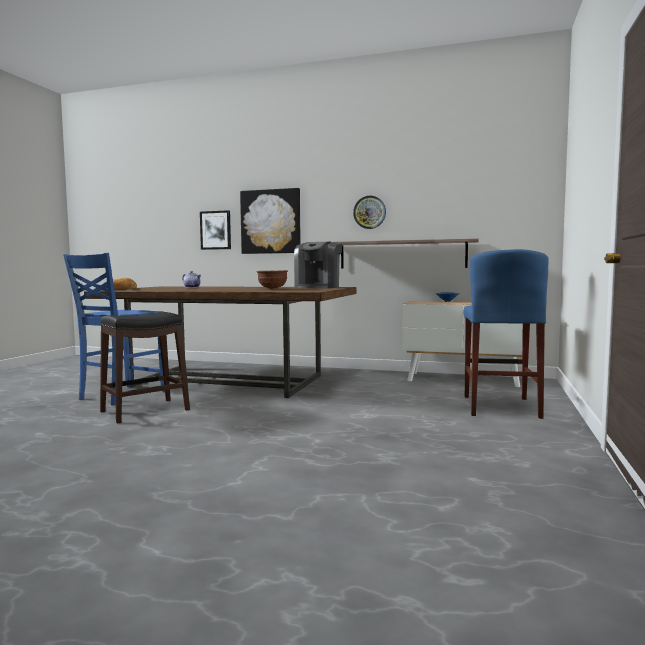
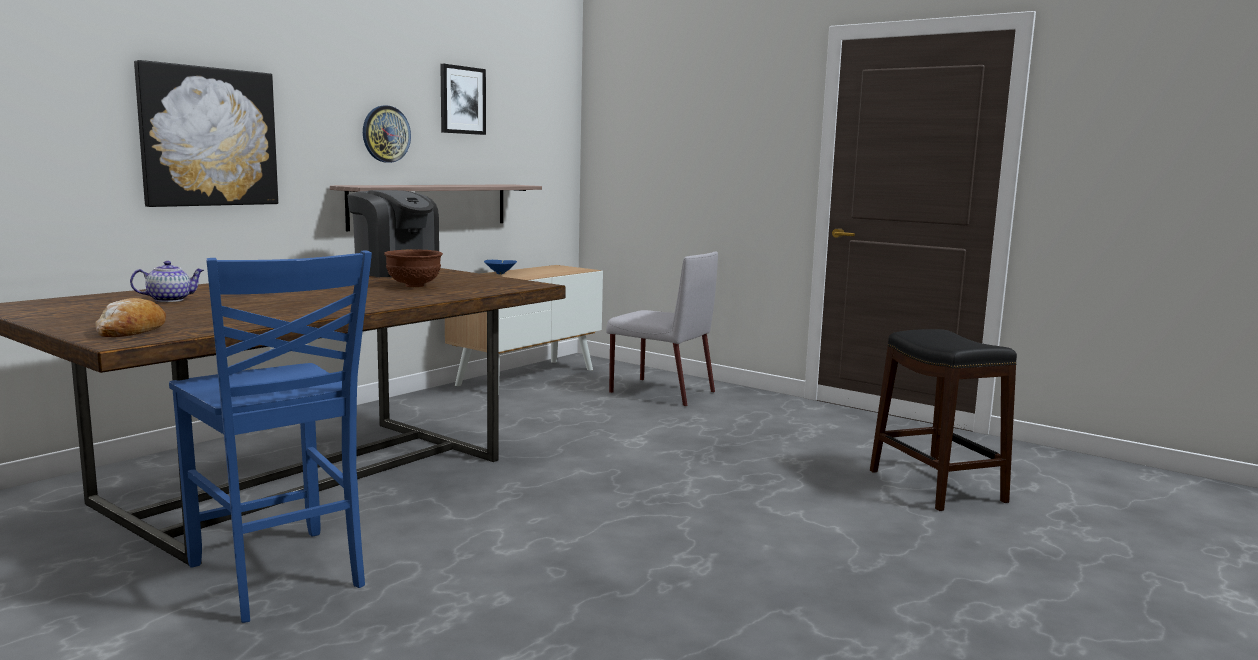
camera: 70 degrees left, 5 degrees up
black stool [100,312,190,423] -> black stool moved to [870,329,1017,511]
picture [200,210,231,250] -> picture moved to [440,64,486,135]
blue stool [464,249,548,419] -> grey chair [606,251,718,407]

